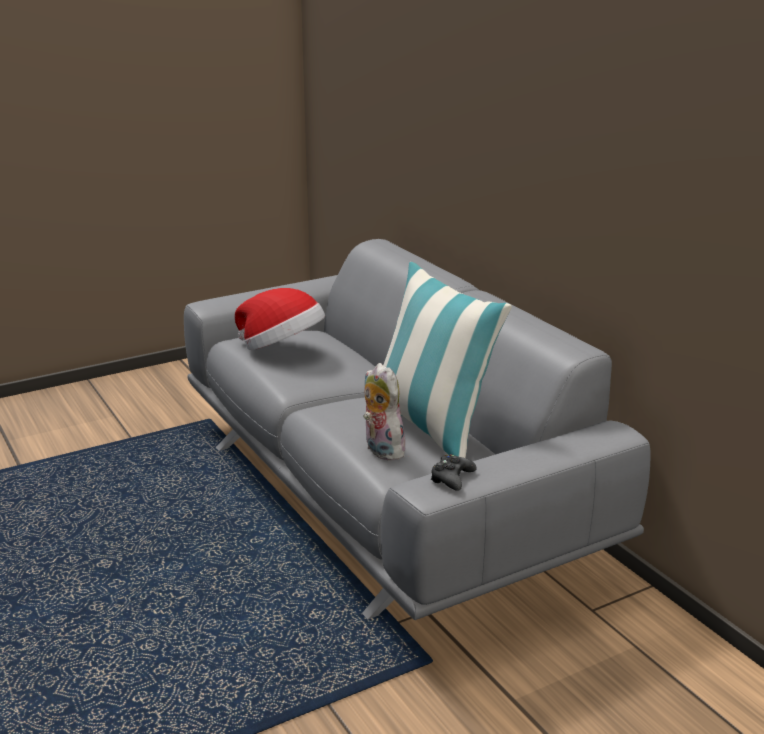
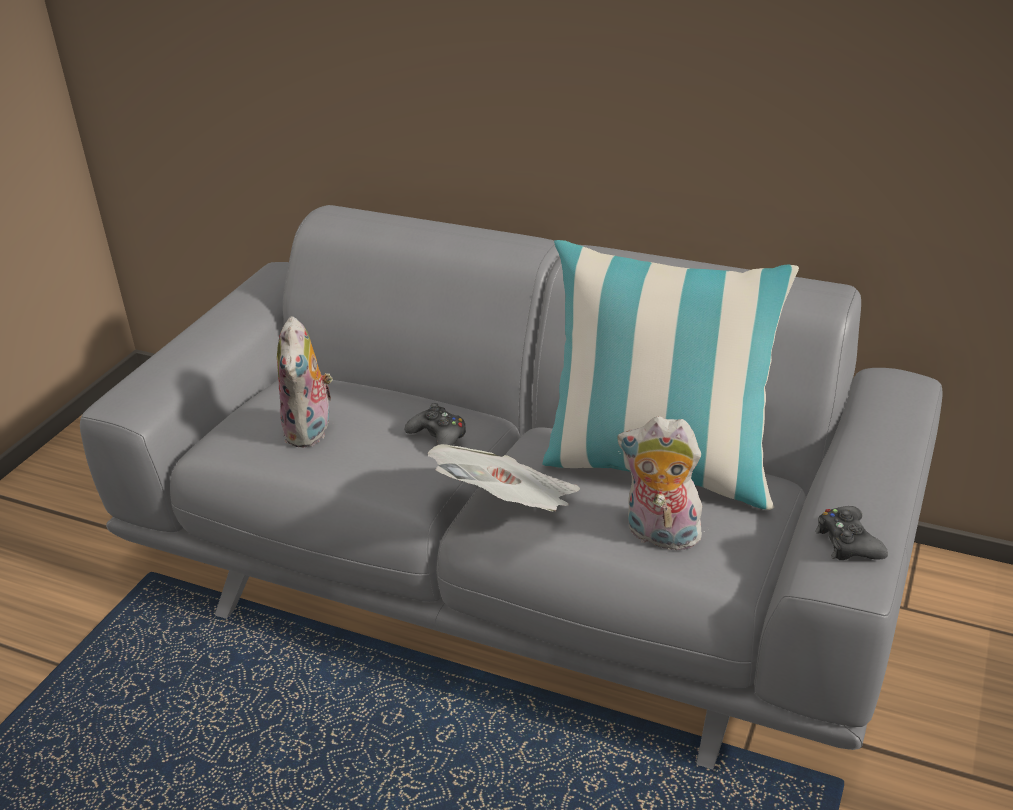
camera: 35 degrees left, 10 degrees up
hat [235,288,325,350] -> plush toy [277,316,334,448]
none -> black game controller [405,403,466,446]
none -> newspaper [428,444,580,511]

